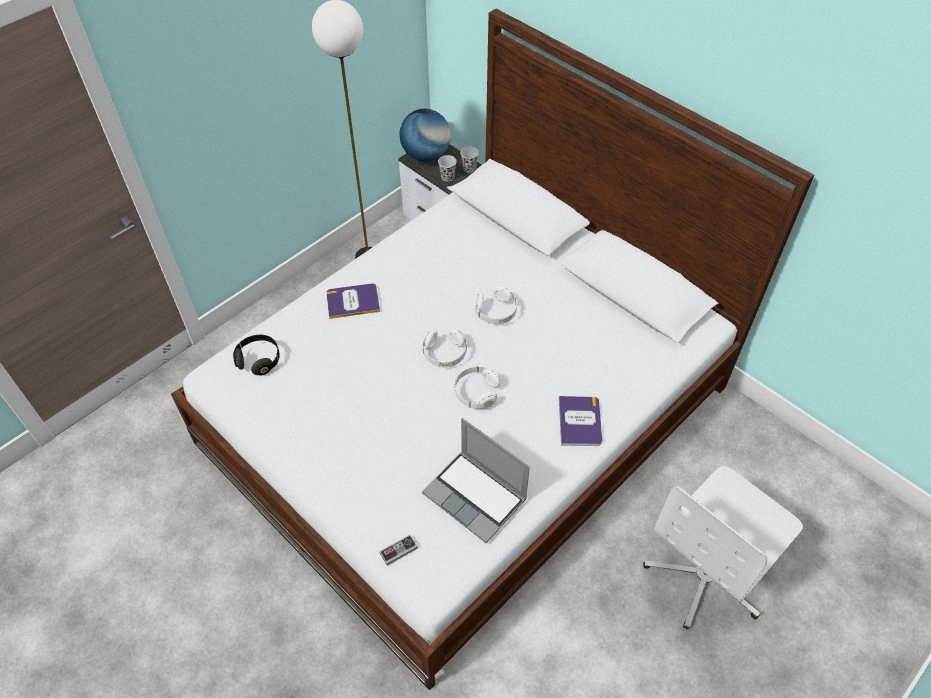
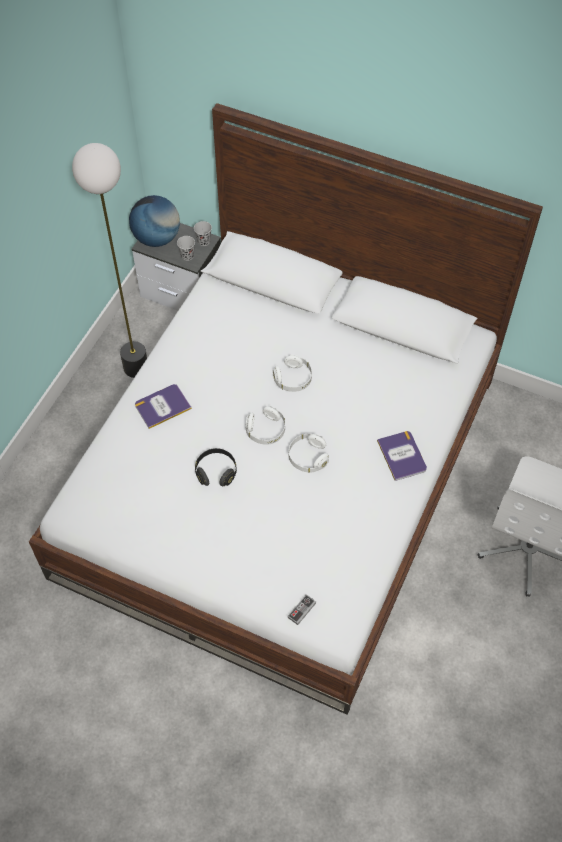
camera: 20 degrees left, 5 degrees up
black headphones [233,335,280,376] -> black headphones moved to [195,448,237,486]
laptop [422,418,530,543] -> none

